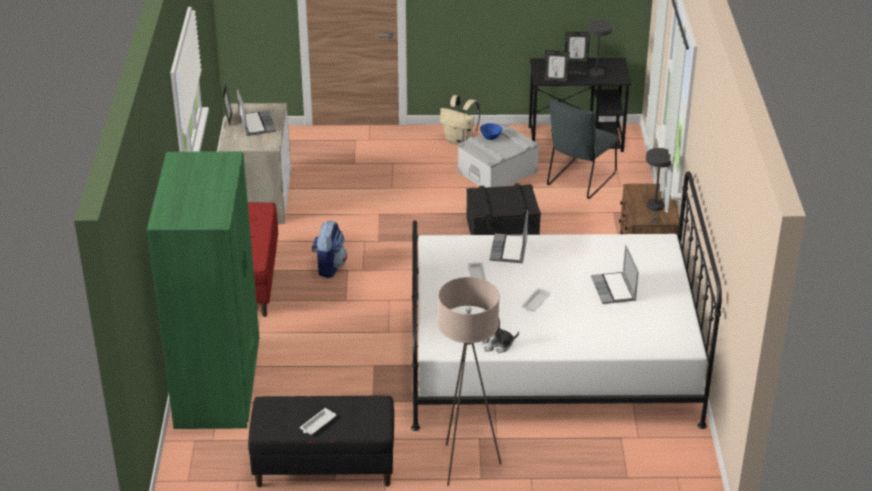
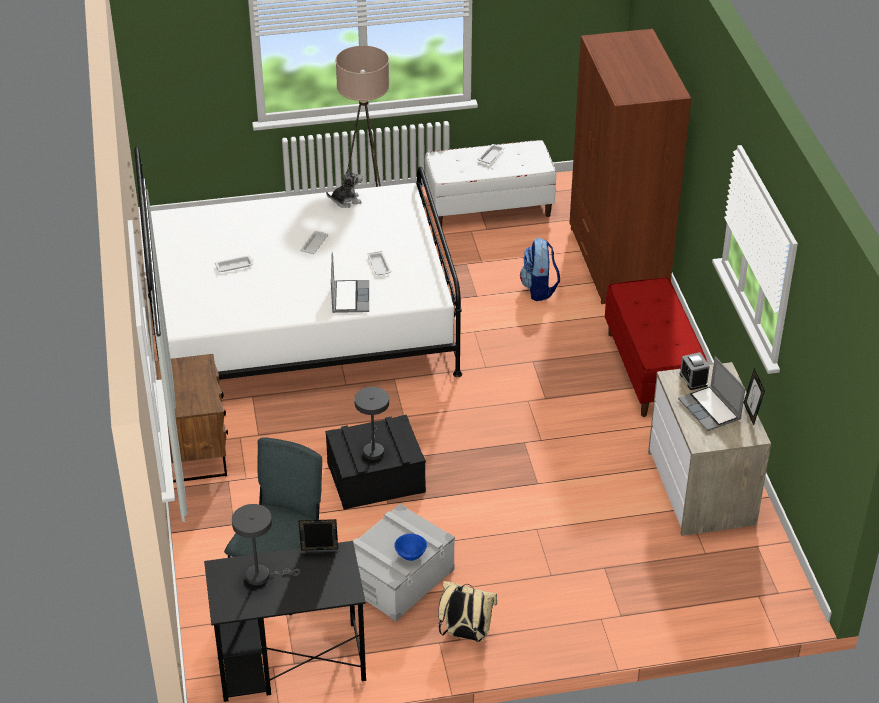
camera: 170 degrees right, 5 degrees up
green wardrobe [147,151,259,429] -> brown wardrobe [570,29,691,304]
black bench [248,395,394,487] -> white bench [425,140,556,227]
backpack [312,221,347,278] -> backpack moved to [520,238,560,301]
picture frame [565,32,590,63] -> none
laptop [591,245,639,304] -> white tray [215,255,254,272]
grey table lamp [646,148,675,223] -> grey table lamp moved to [354,387,389,460]
none -> alarm clock [679,352,710,390]

